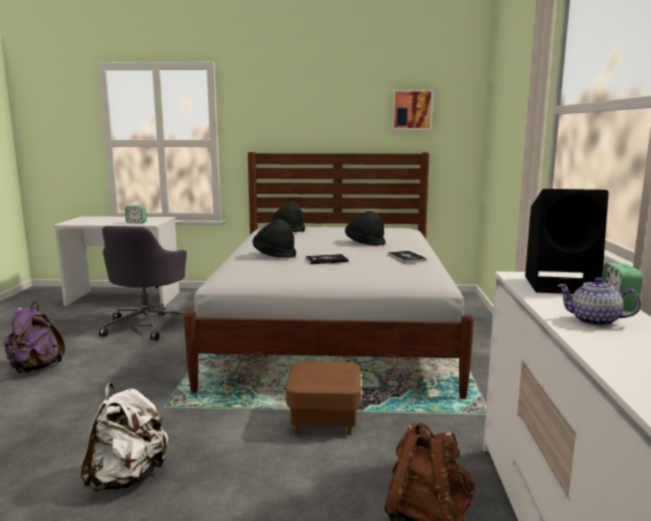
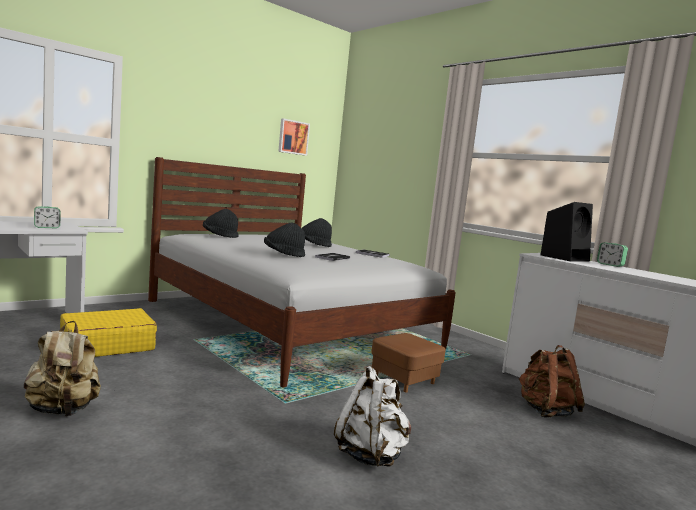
camera: 45 degrees left, 5 degrees down
purple backpack [3,301,65,373] -> beige backpack [24,321,101,417]
grey office chair [99,226,187,341] -> yellow suitcase [60,308,157,357]
teapot [557,277,641,326] -> none

